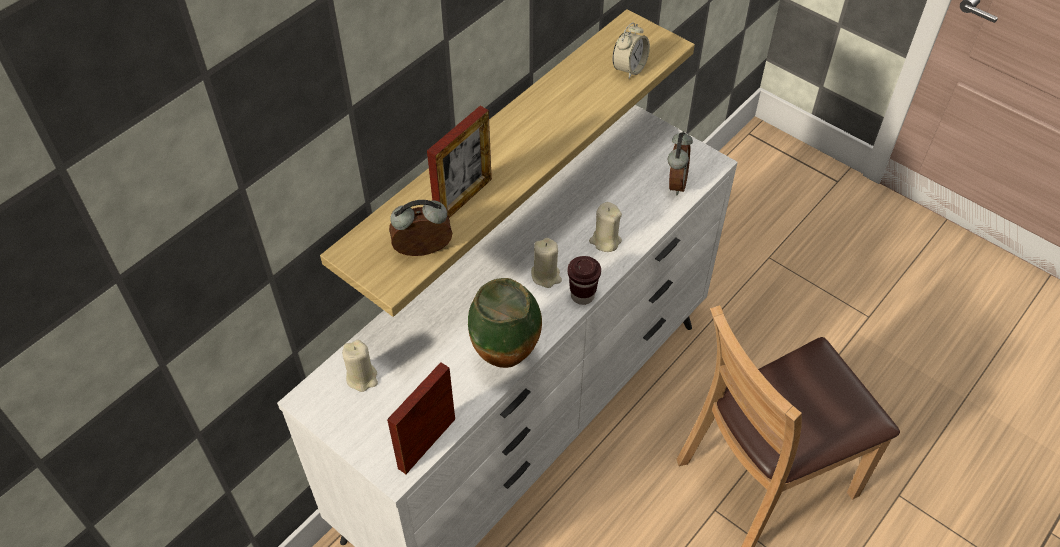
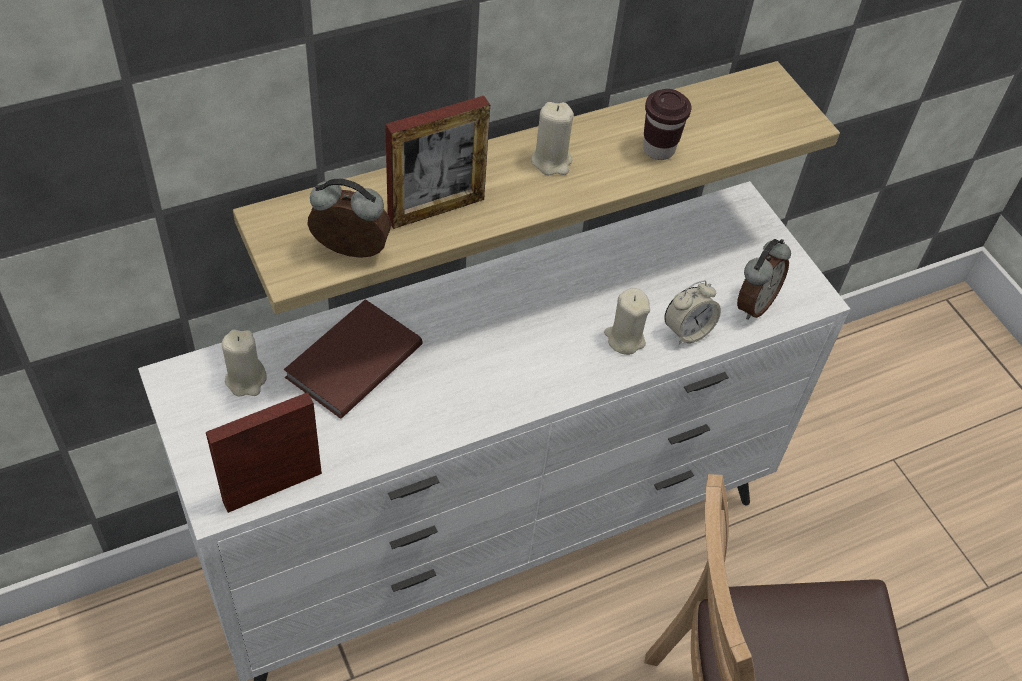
camera: 20 degrees right, 0 degrees up
vase [468,278,542,368] -> none
beige candle [531,238,562,288] -> beige candle moved to [531,102,574,175]
brown cup [568,256,601,305] -> brown cup moved to [643,89,692,160]
alarm clock [612,22,650,79] -> alarm clock moved to [664,280,721,345]
none -> brown book [284,299,422,418]

